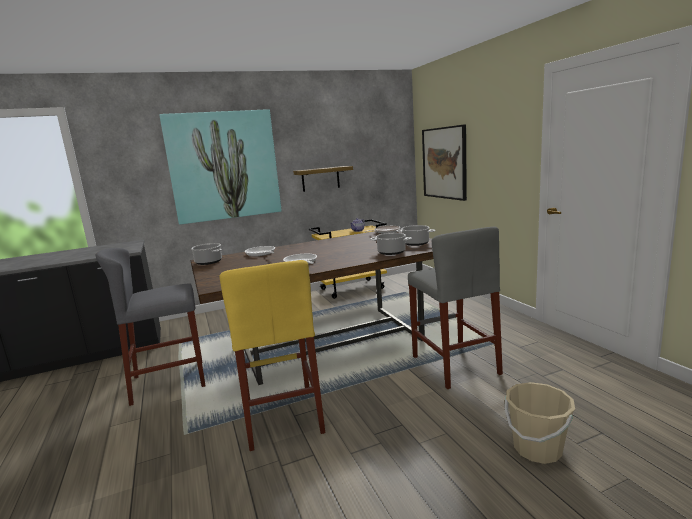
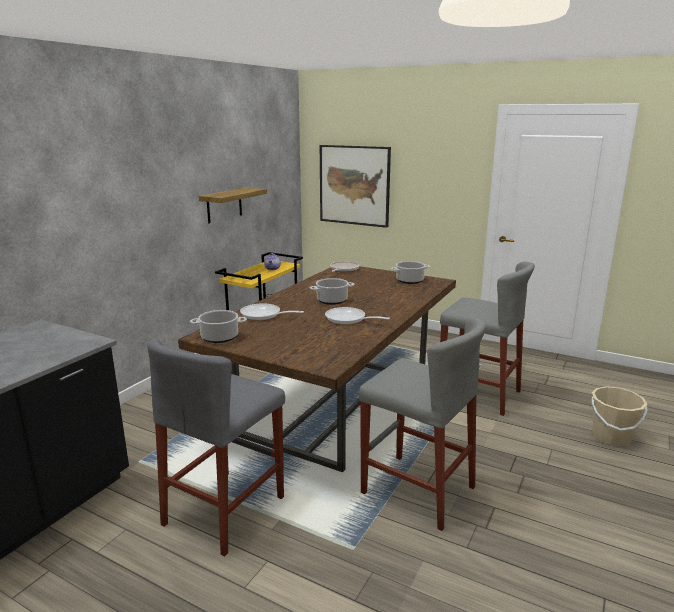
camera: 40 degrees left, 5 degrees up
picture [159,109,282,225] -> none
yellow stool [219,260,325,451] -> grey stool [359,318,486,531]
cooking pot [370,233,412,255] -> cooking pot moved to [310,278,354,305]

